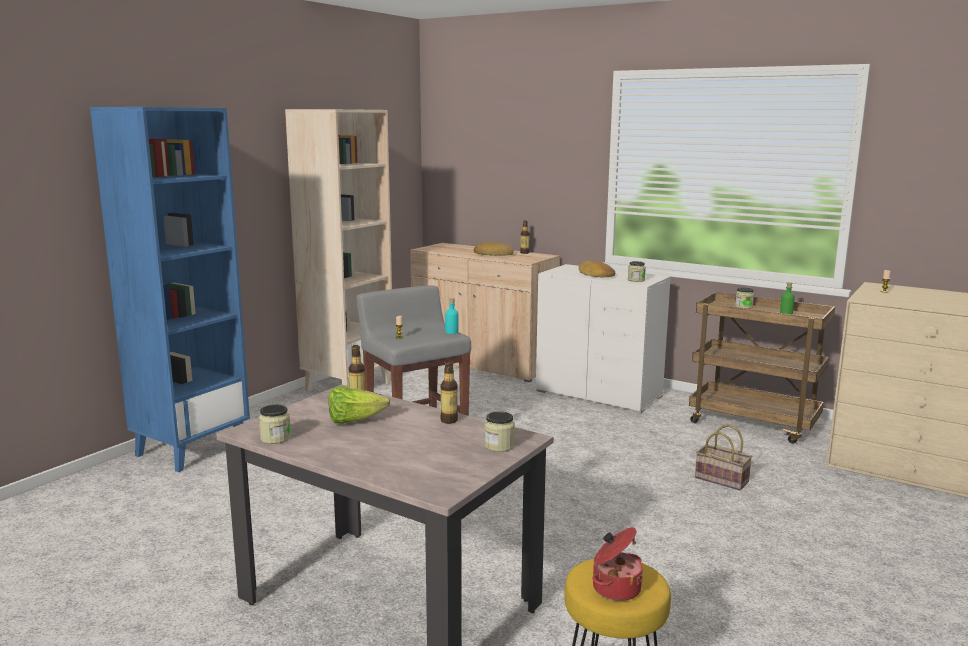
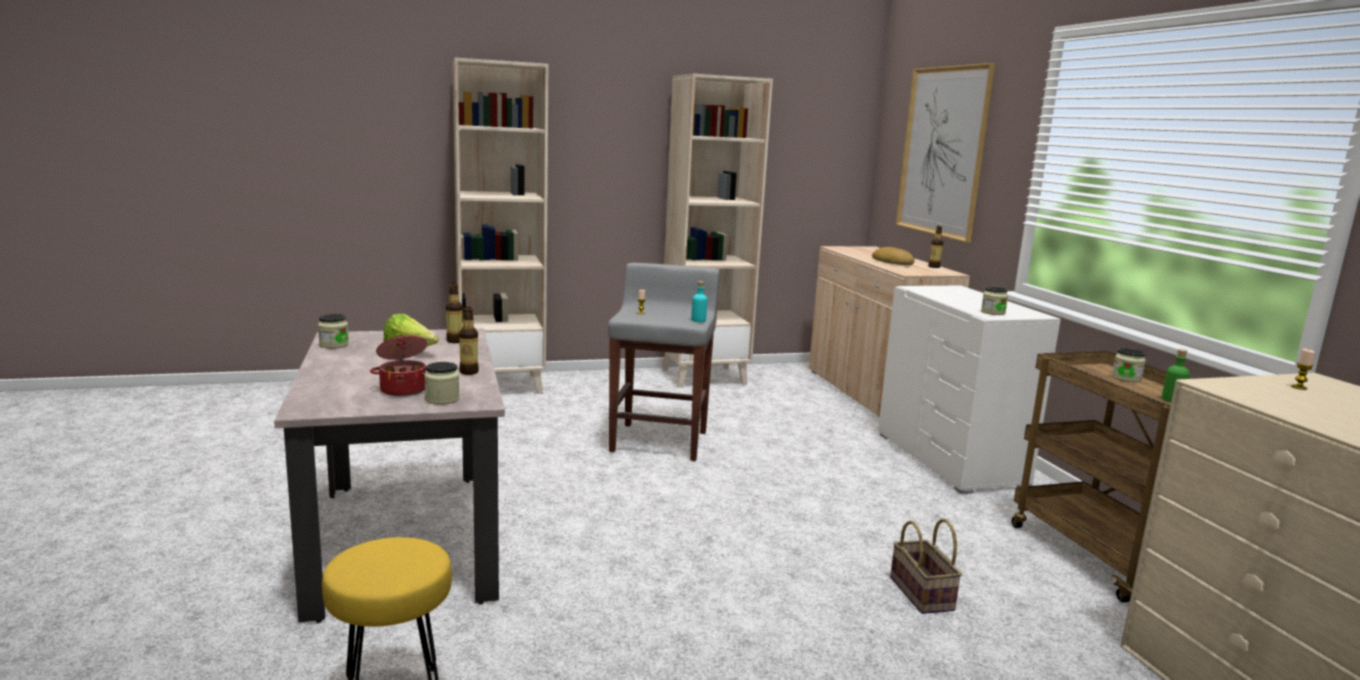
camera: 40 degrees right, 0 degrees up
blue bookcase [90,107,250,472] -> beige bookcase [452,58,548,394]
bread [578,260,615,277] -> none
cooking pot [592,527,643,601] -> cooking pot moved to [370,335,427,396]
none -> picture [896,63,995,243]

